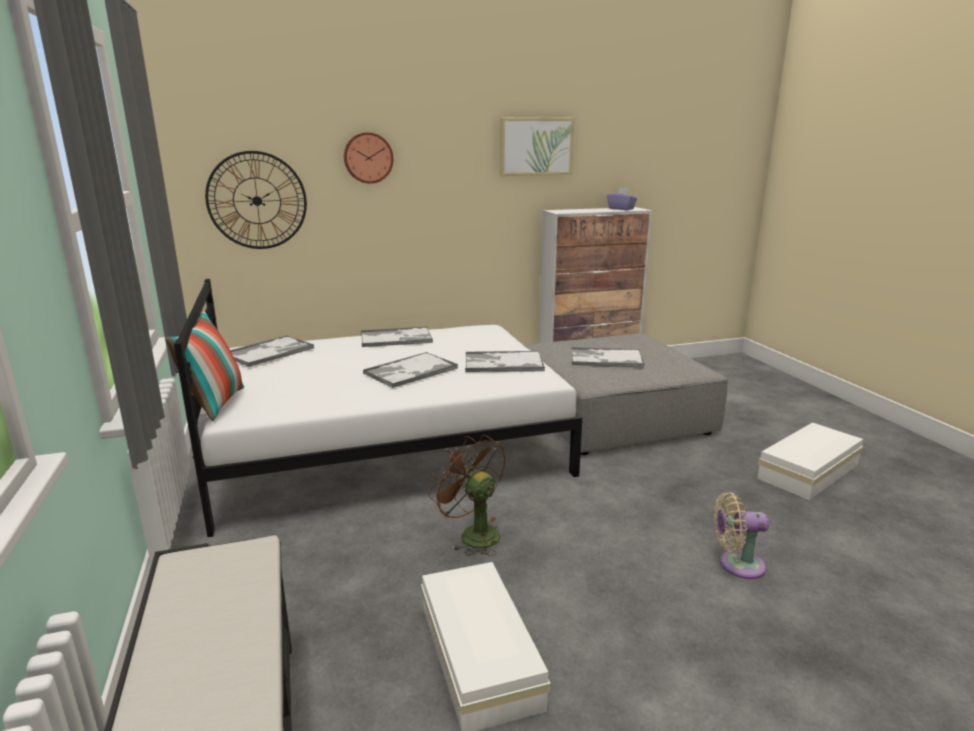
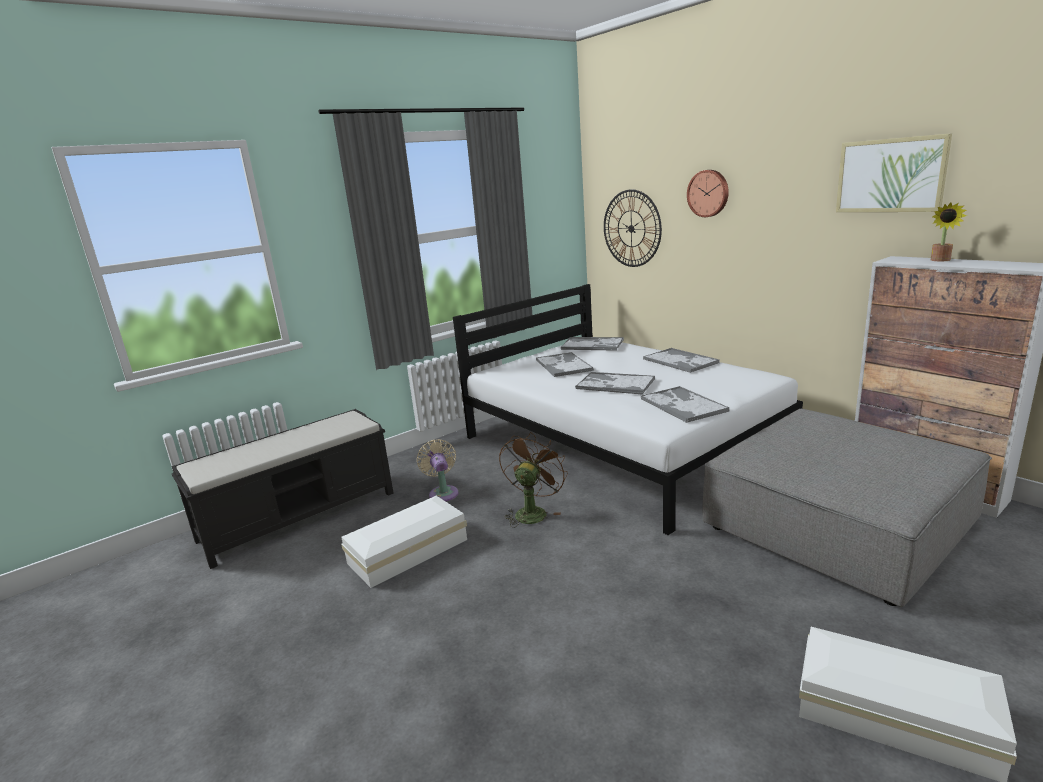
camera: 70 degrees right, 0 degrees up
pillow [165,311,244,421] -> none
tray [571,347,645,368] -> tray moved to [536,352,594,377]
purple tissue box [607,188,637,210] -> none
beige fan [714,492,769,579] -> beige fan moved to [417,439,458,501]
none -> potted plant [931,203,967,261]

